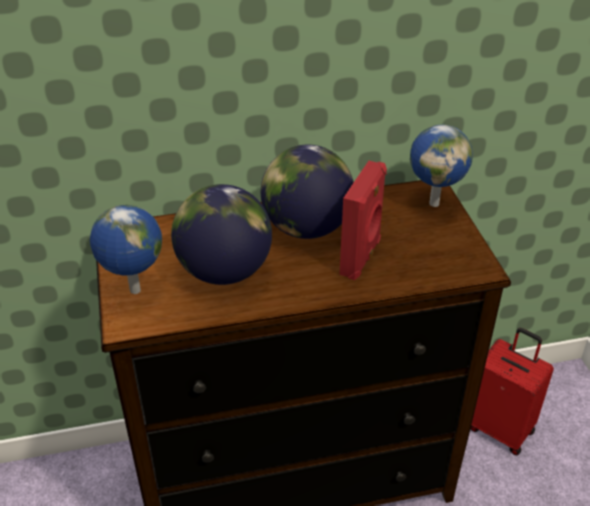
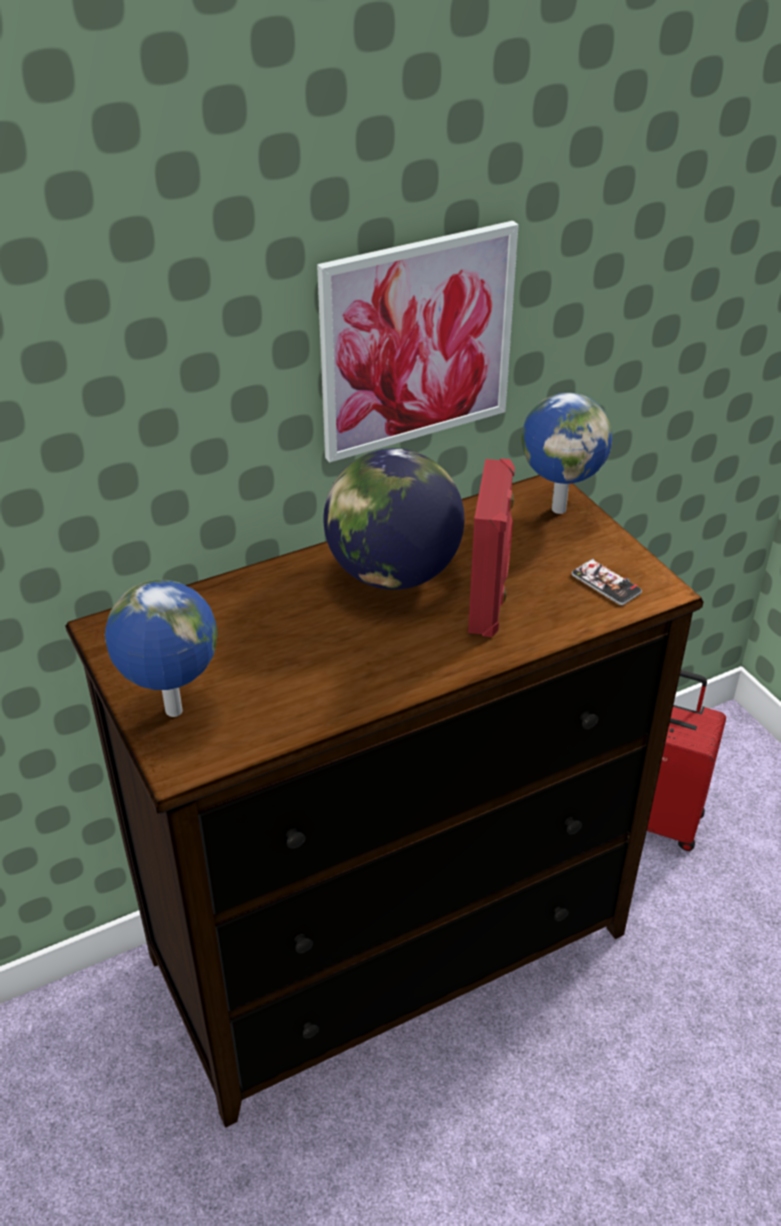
camera: 15 degrees left, 0 degrees up
globe [171,184,272,285] -> none
none -> picture [317,221,519,463]
none -> phone [571,559,642,605]

